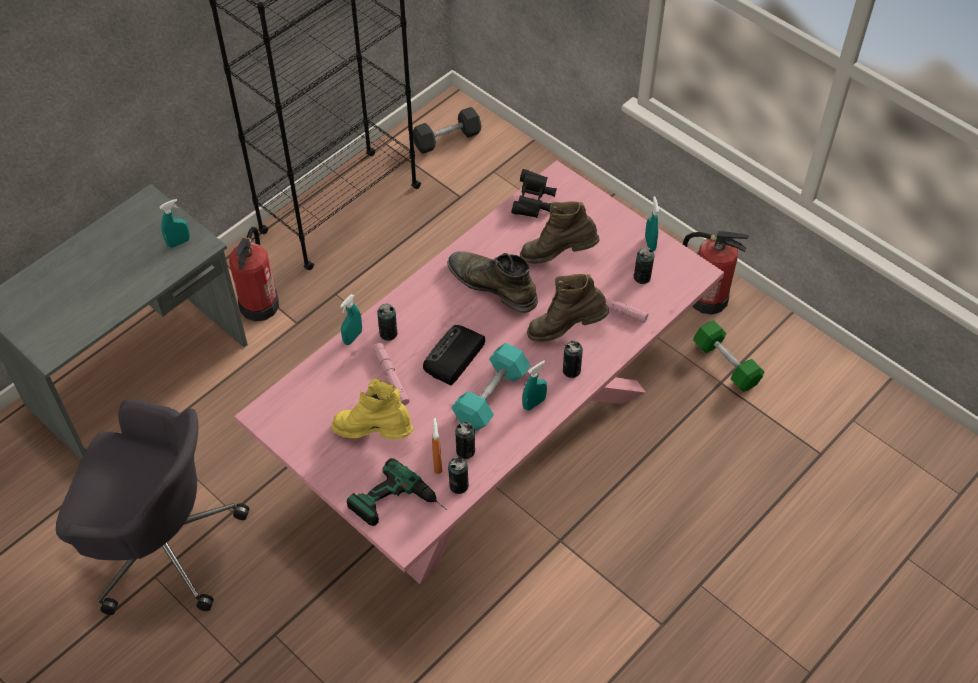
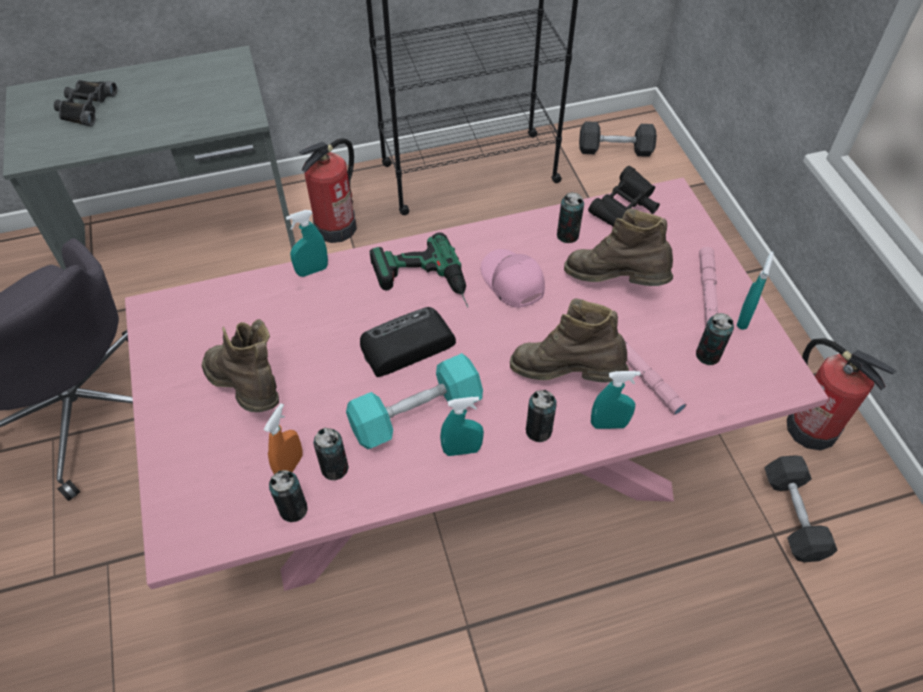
camera: 30 degrees right, 0 degrees up
turquoise spray bottle [160,199,190,248] -> turquoise spray bottle moved to [591,371,641,429]
yellow boot [332,378,413,439] -> brown boot [202,319,279,412]
power drill [347,458,447,526] -> power drill moved to [369,232,468,307]
pink flashlight [372,343,409,405] -> pink flashlight moved to [699,247,718,326]
can [377,304,397,341] -> can moved to [557,192,584,243]
green boot [448,251,538,313] -> pink cap [481,249,545,308]
green dumbbell [693,320,764,392] -> grey dumbbell [764,455,838,562]
none -> black binoculars [54,80,117,126]

